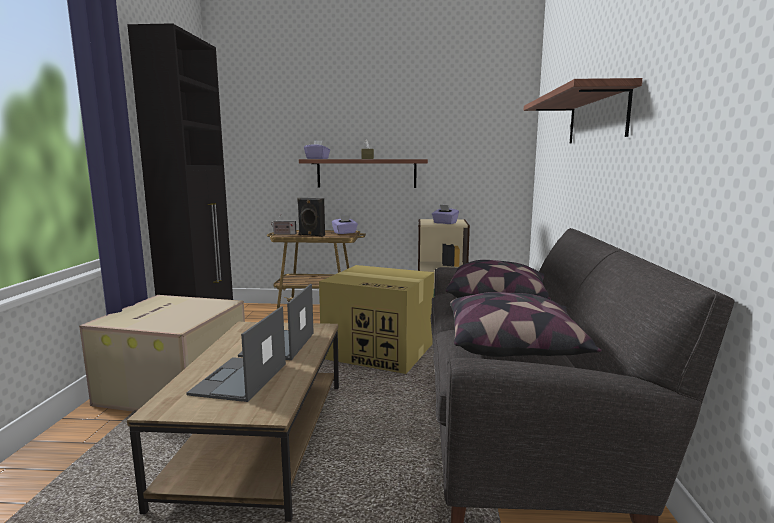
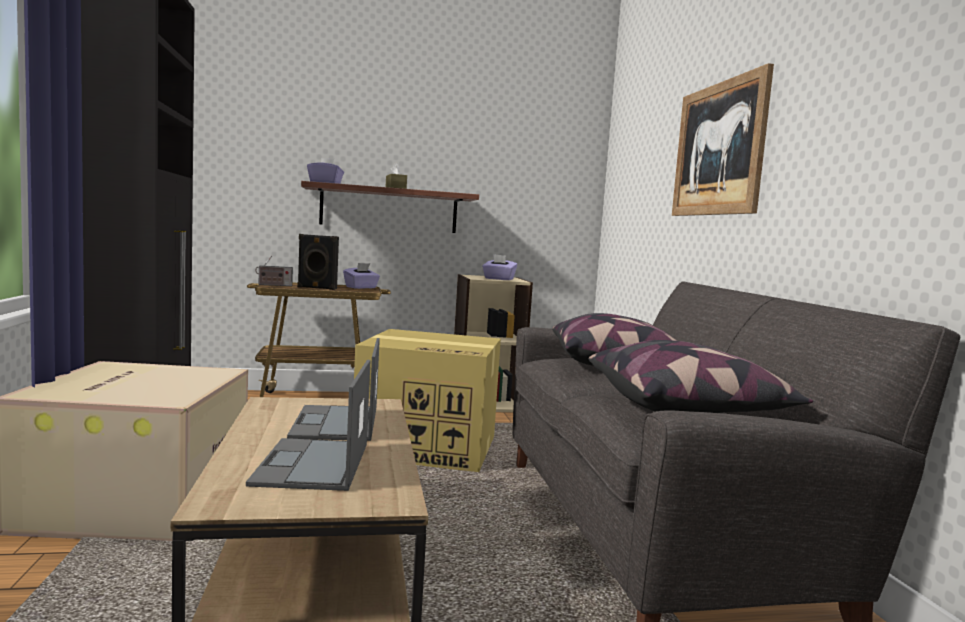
camera: 15 degrees left, 5 degrees down
shelf [524,78,643,143] -> picture [672,63,774,216]

